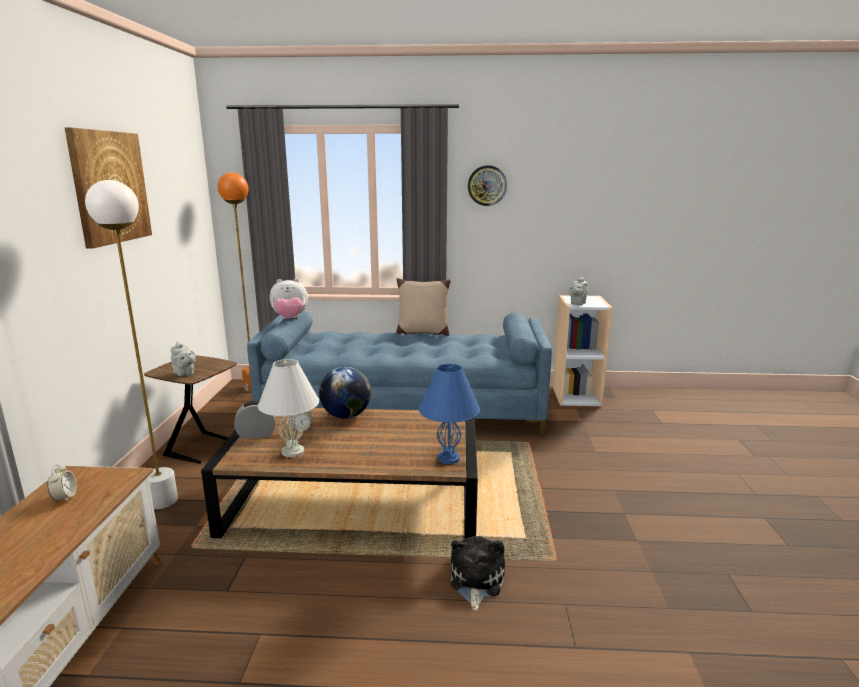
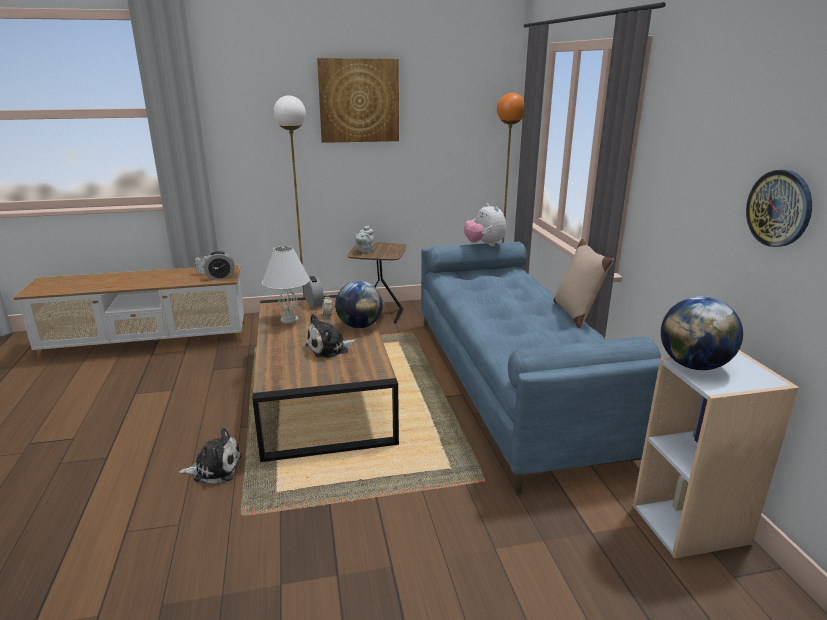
camera: 75 degrees right, 5 degrees up
blue table lamp [419,364,480,464] -> none
wall clock [468,165,507,206] -> wall clock moved to [746,170,812,247]
grey teapot [568,277,588,305] -> globe [661,296,743,370]
none -> alarm clock [204,251,235,280]
none -> plush toy [305,314,356,358]

